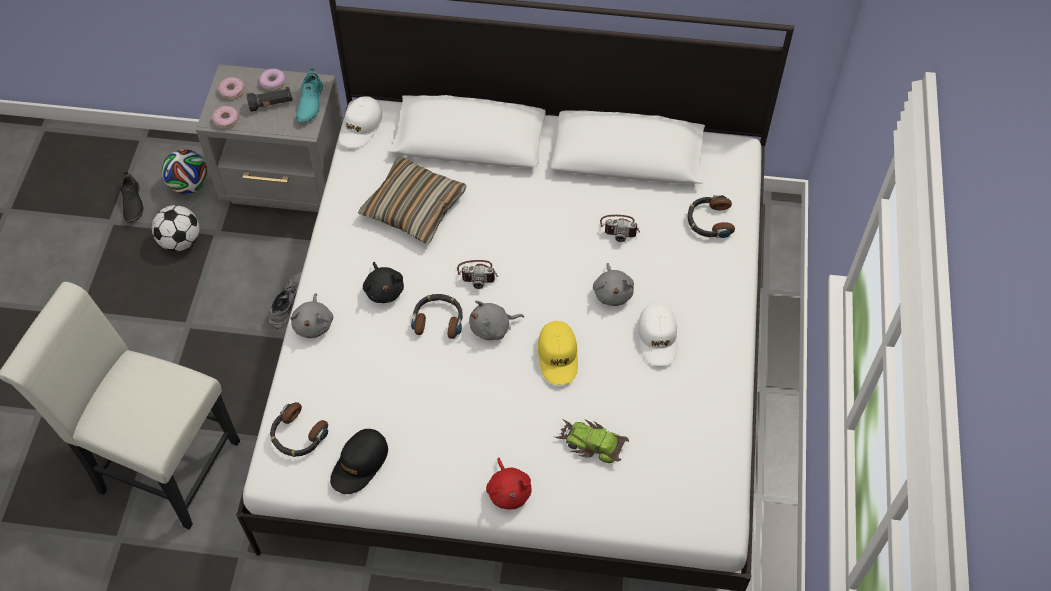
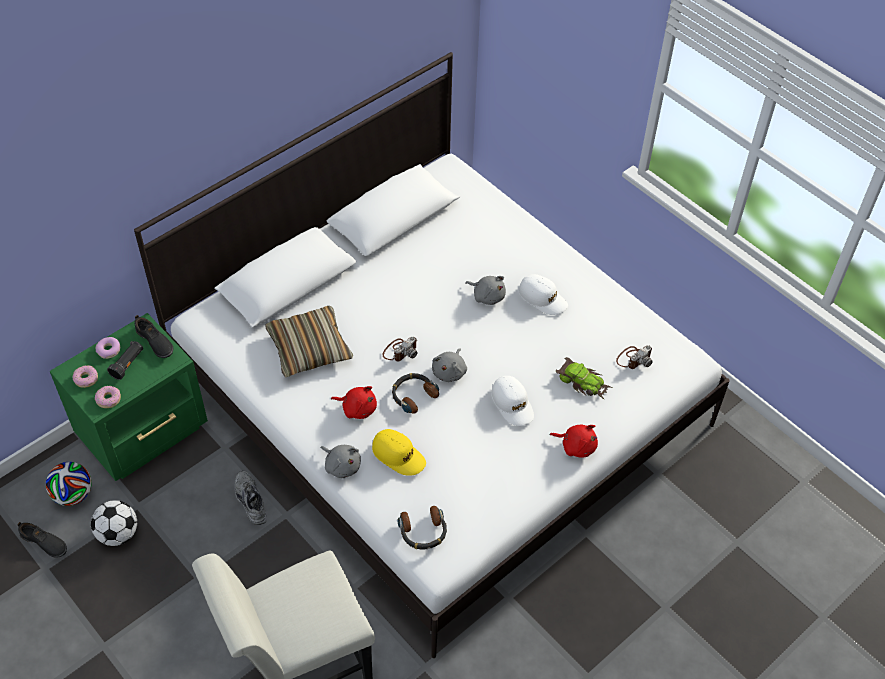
camera: 50 degrees left, 5 degrees down
grey nightstand [196,64,343,212] -> green nightstand [50,313,208,481]
turquoise shoe [296,69,323,122] -> black shoe [134,315,173,358]
black cap [330,429,388,494] -> none
white cap [339,96,383,148] -> white cap moved to [491,376,534,426]
black plush toy [363,262,404,303] -> red plush toy [331,386,377,419]
yellow cap [538,321,578,385] -> yellow cap moved to [372,429,426,476]
toy car [555,419,629,463] -> toy car turned 120 degrees counterclockwise [556,357,613,400]
camera [600,215,640,242] -> camera moved to [616,346,653,369]
headphones [687,195,735,238] -> none

